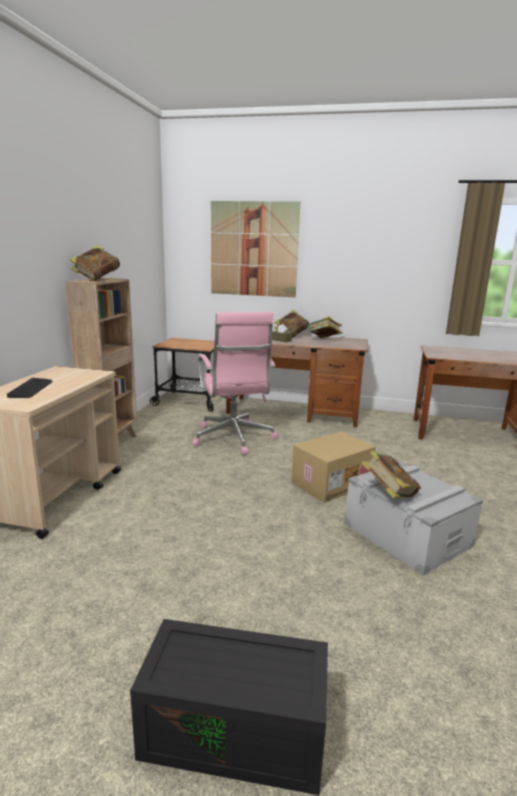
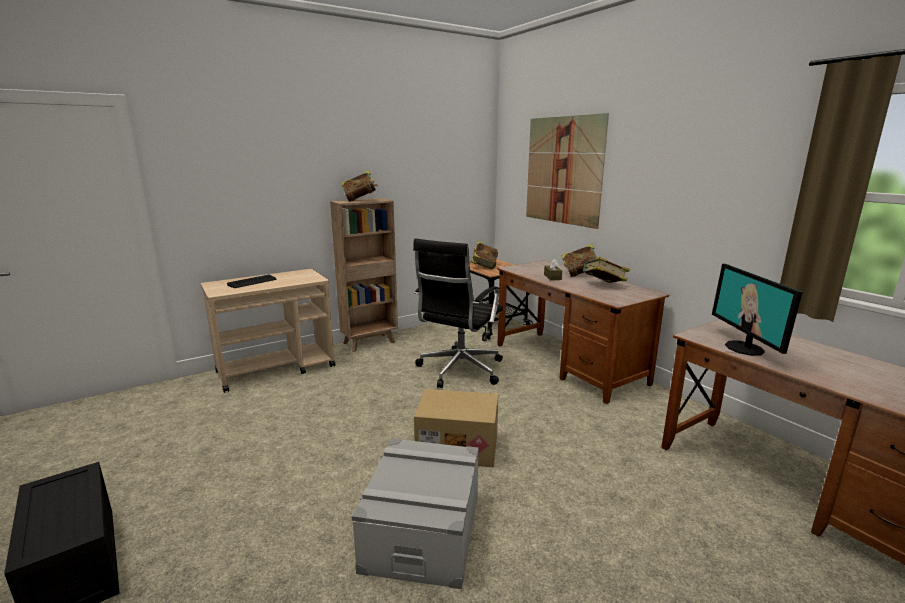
camera: 45 degrees right, 0 degrees up
pink office chair [192,312,279,455] -> black office chair [413,239,503,388]
book [361,451,421,499] -> book moved to [471,241,498,269]
none -> monitor [712,264,803,356]

